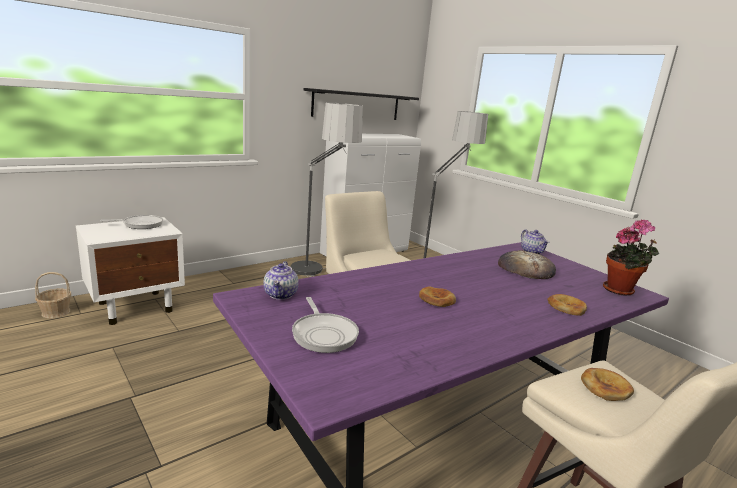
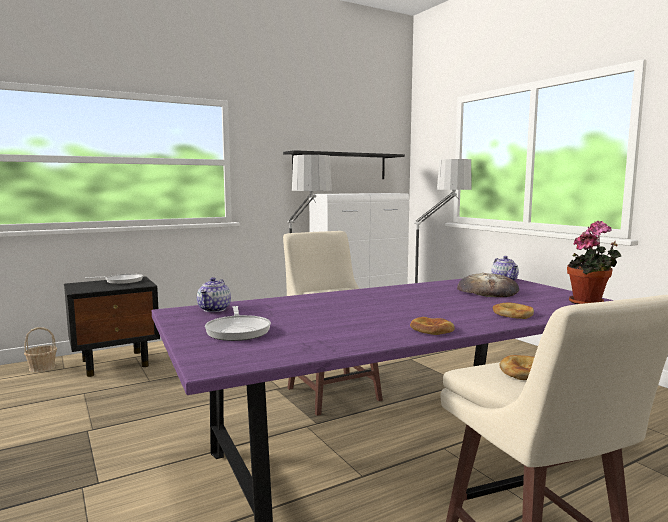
camera: 10 degrees right, 10 degrees down
white nightstand [76,217,185,325] -> black nightstand [64,276,160,377]
bread [419,286,456,307] -> bread moved to [410,317,455,335]

